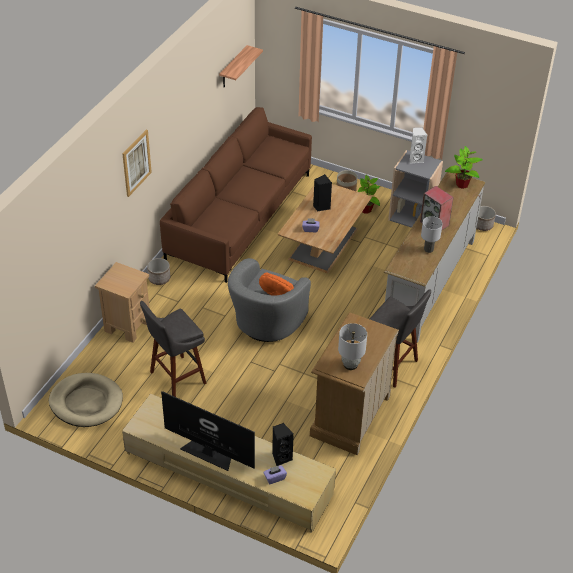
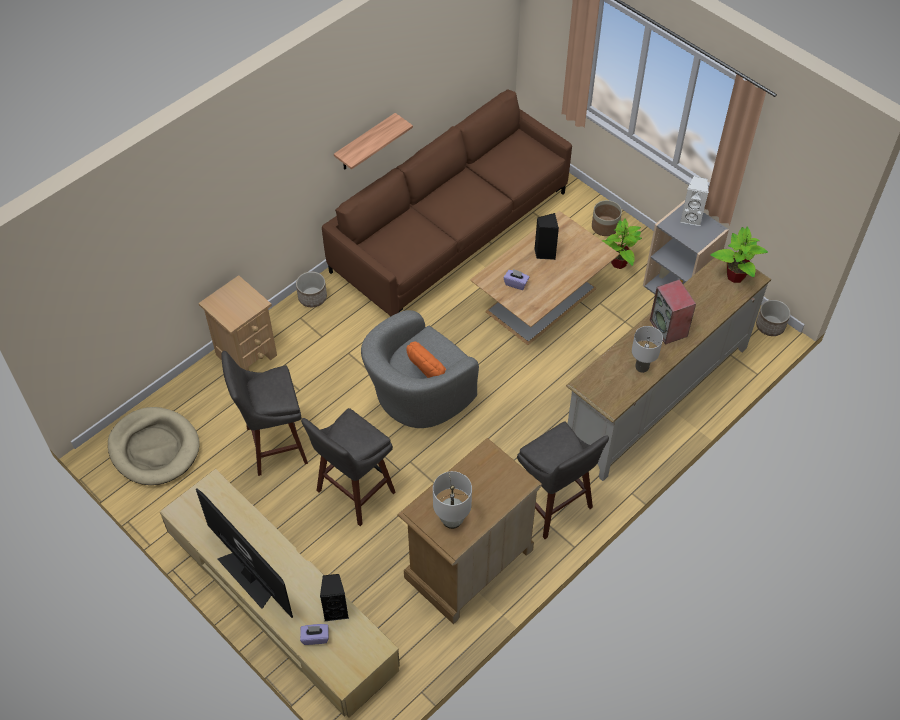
camera: 20 degrees right, 10 degrees up
picture [123,130,152,197] -> none
shelf [219,45,263,87] -> shelf moved to [334,113,413,170]
none -> grey stool [301,408,395,526]

